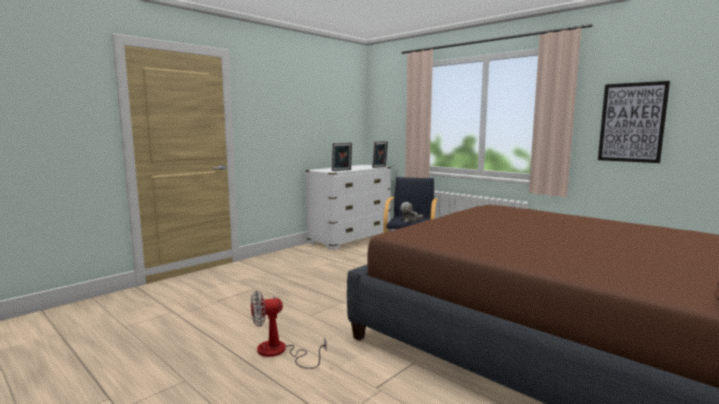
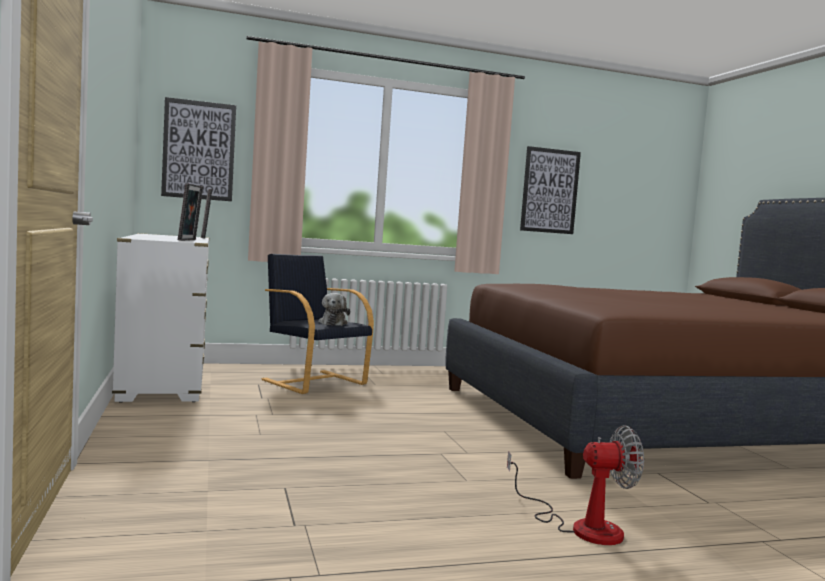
camera: 60 degrees left, 5 degrees down
fan [251,291,327,369] -> fan turned 105 degrees counterclockwise [507,426,644,545]
none -> picture [161,97,236,201]

